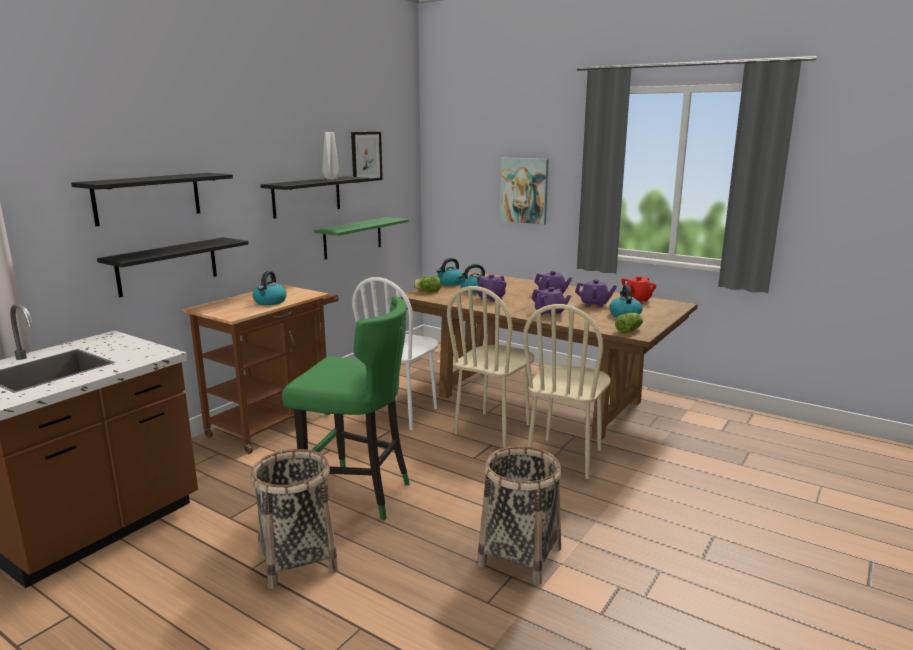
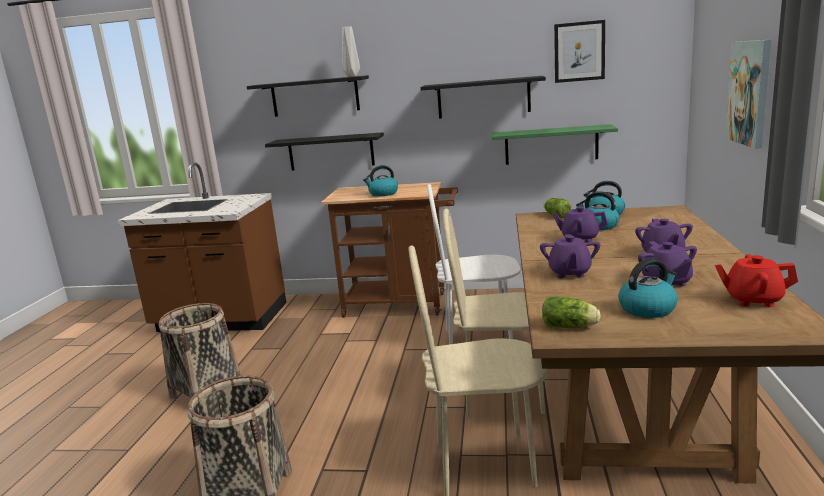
camera: 65 degrees right, 0 degrees up
green stool [282,296,410,521] -> none
grey vase [322,132,339,180] -> grey vase moved to [342,26,360,77]

